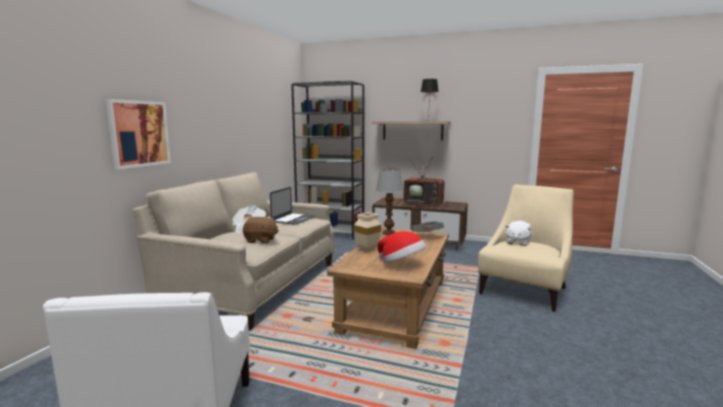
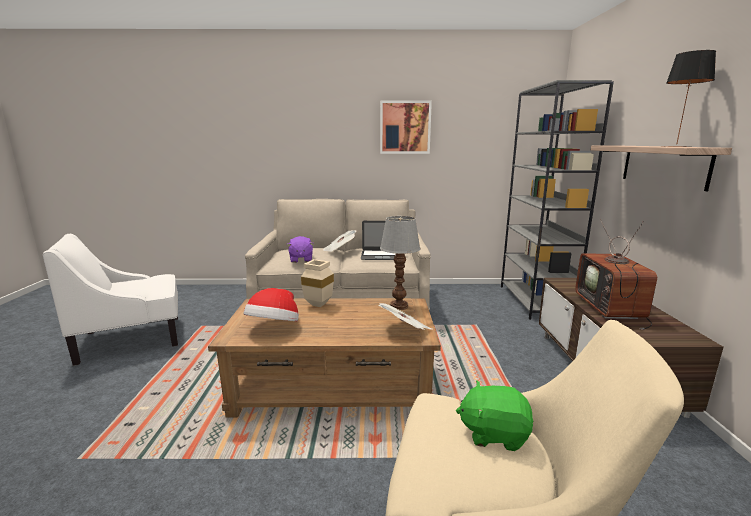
camera: 70 degrees right, 5 degrees up
picture [106,99,171,169] -> picture moved to [380,101,432,154]
brown plush toy [243,217,279,244] -> purple plush toy [287,236,314,263]
white plush toy [505,221,532,246] -> green plush toy [456,380,533,451]

